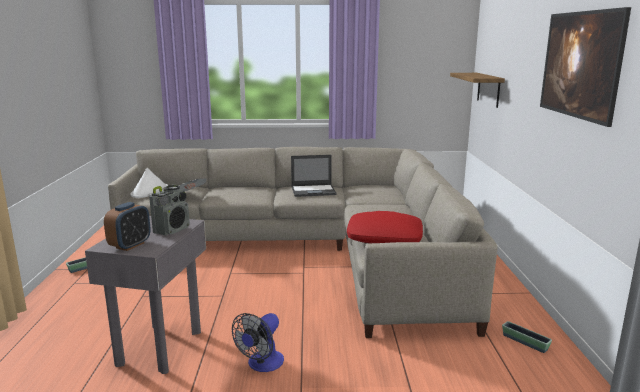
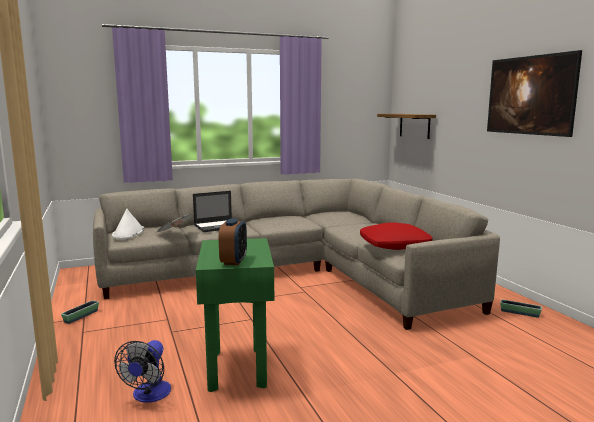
camera: 20 degrees left, 5 degrees down
grey side table [85,216,206,374] -> green side table [196,238,274,392]
radio [149,185,190,235] -> none
fan [232,313,284,372] -> fan moved to [114,340,171,403]
laptop [291,155,337,197] -> laptop moved to [193,191,232,232]

